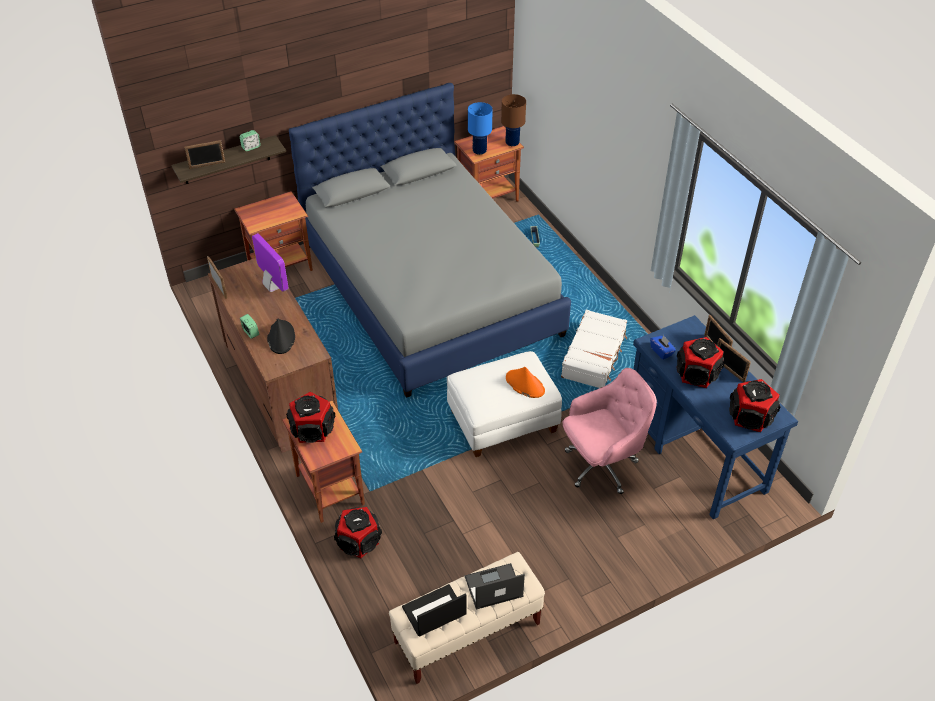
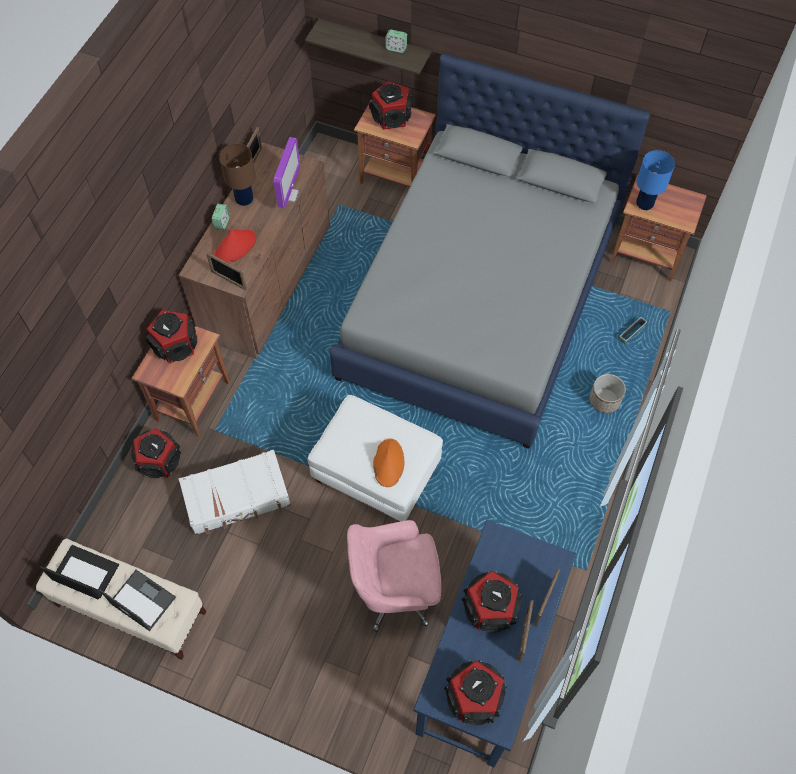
camera: 50 degrees right, 15 degrees up
picture frame [184,140,225,169] -> picture frame moved to [206,252,247,290]
black hat [267,318,295,354] -> red hat [214,229,256,263]
brown table lamp [501,94,526,146] -> brown table lamp moved to [219,144,256,206]
white suitcase [561,309,627,388] -> white suitcase moved to [179,449,290,535]
pink office chair [563,368,657,494] -> pink office chair turned 150 degrees clockwise [347,520,441,631]
blue tissue box [650,335,676,359] -> none
none -> speaker [369,81,412,130]
none -> planter [589,374,626,413]

